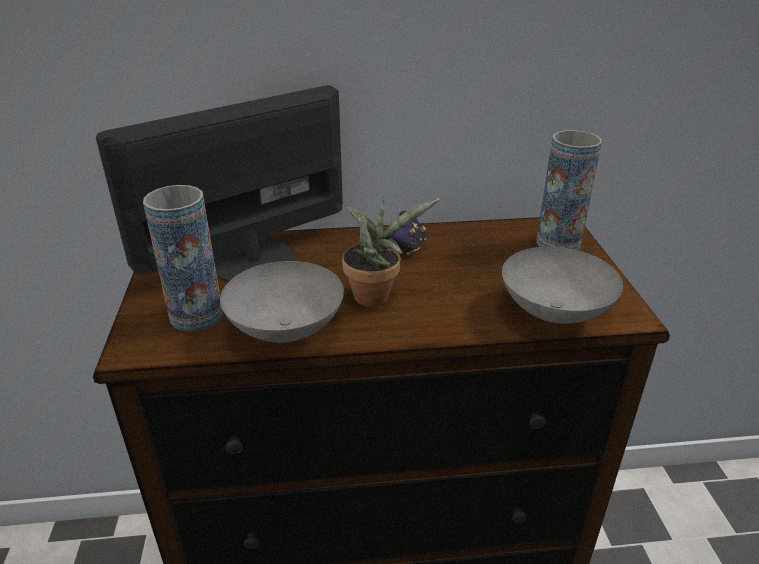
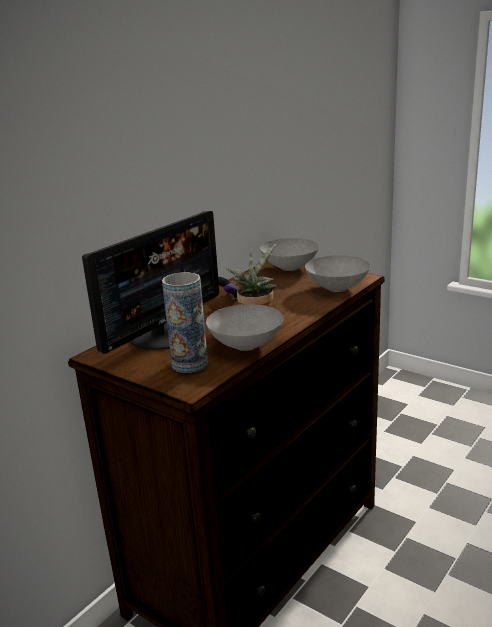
camera: 45 degrees left, 10 degrees down
monitor [96,85,343,282] -> monitor turned 150 degrees counterclockwise [82,211,219,354]
vase [536,130,602,251] -> grey bowl [260,238,319,271]

